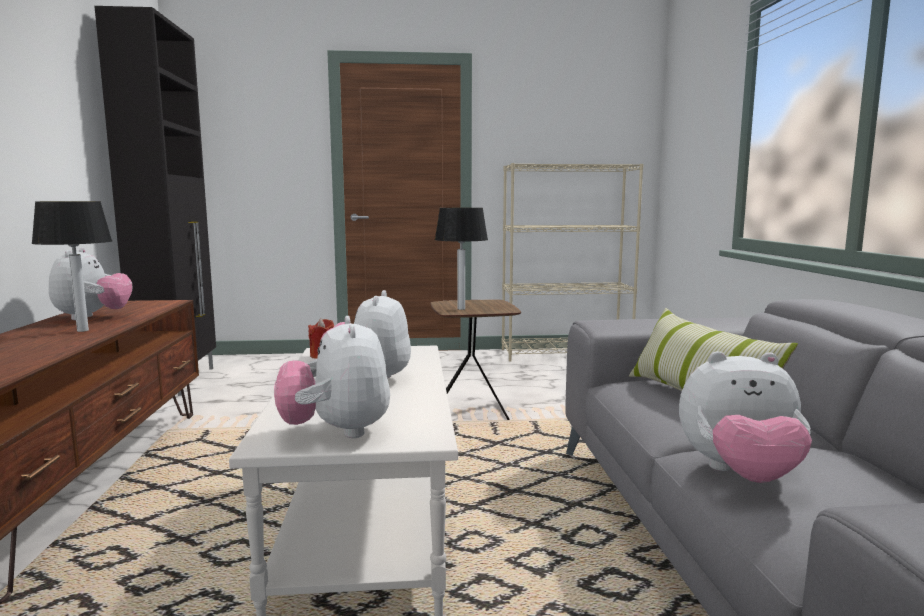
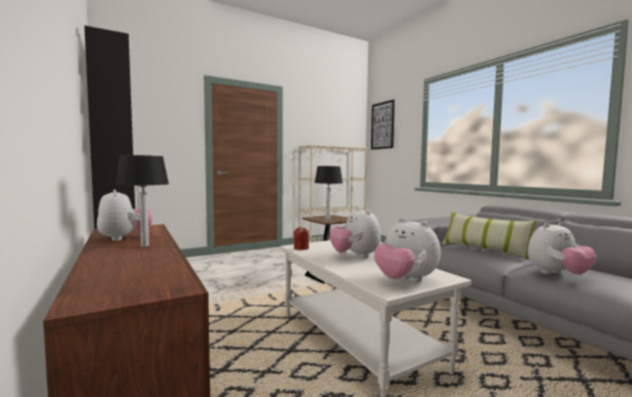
camera: 25 degrees left, 5 degrees down
none -> picture [371,99,395,150]

